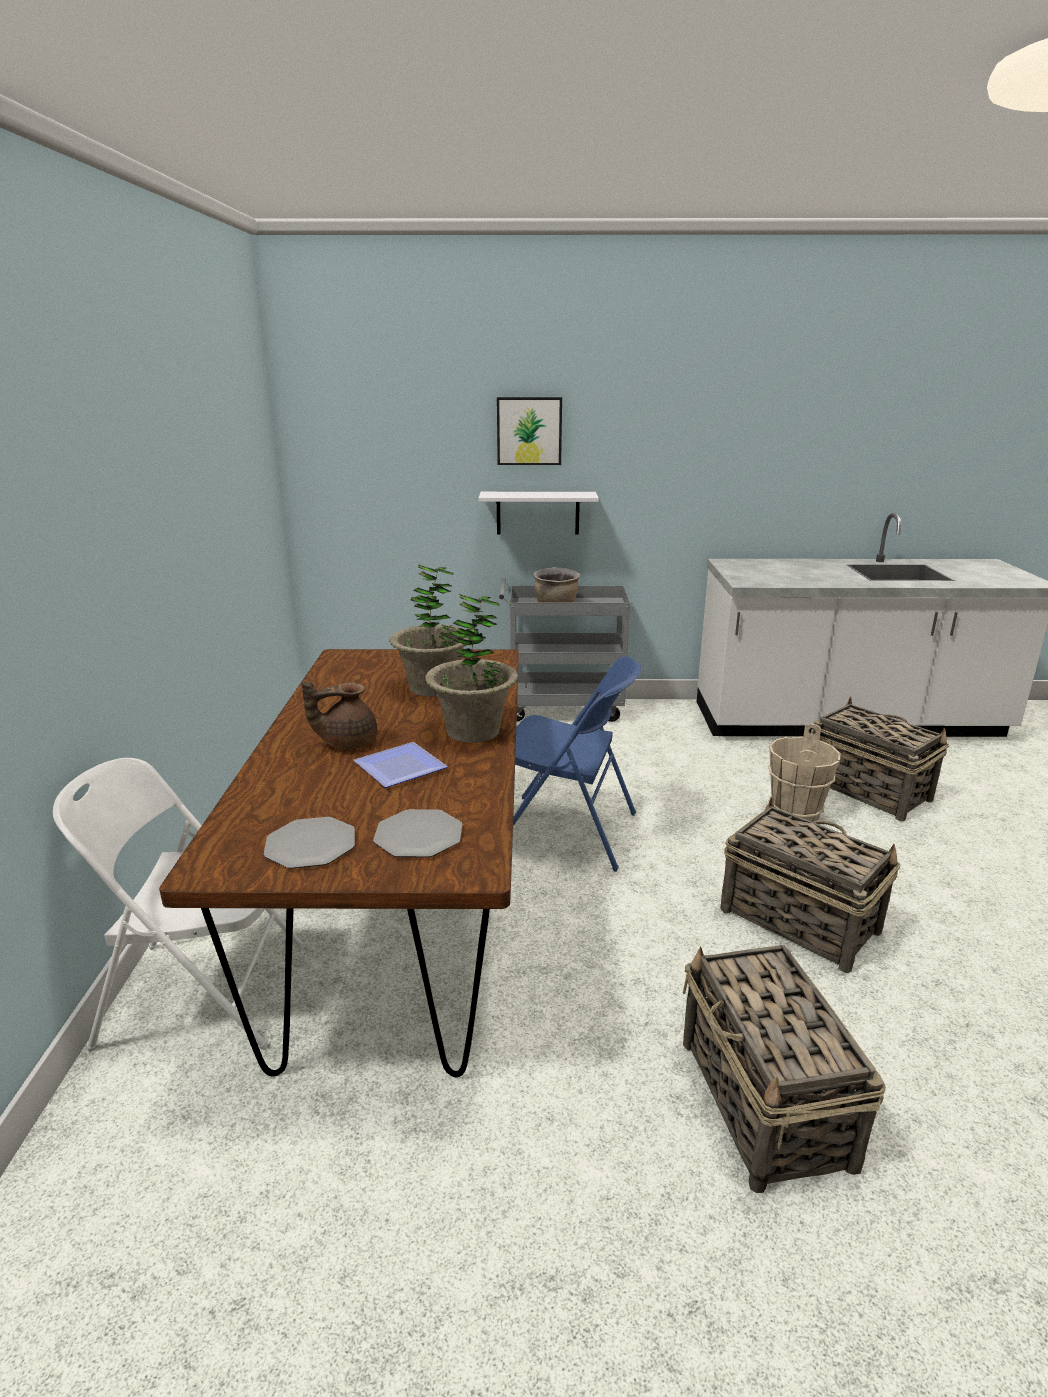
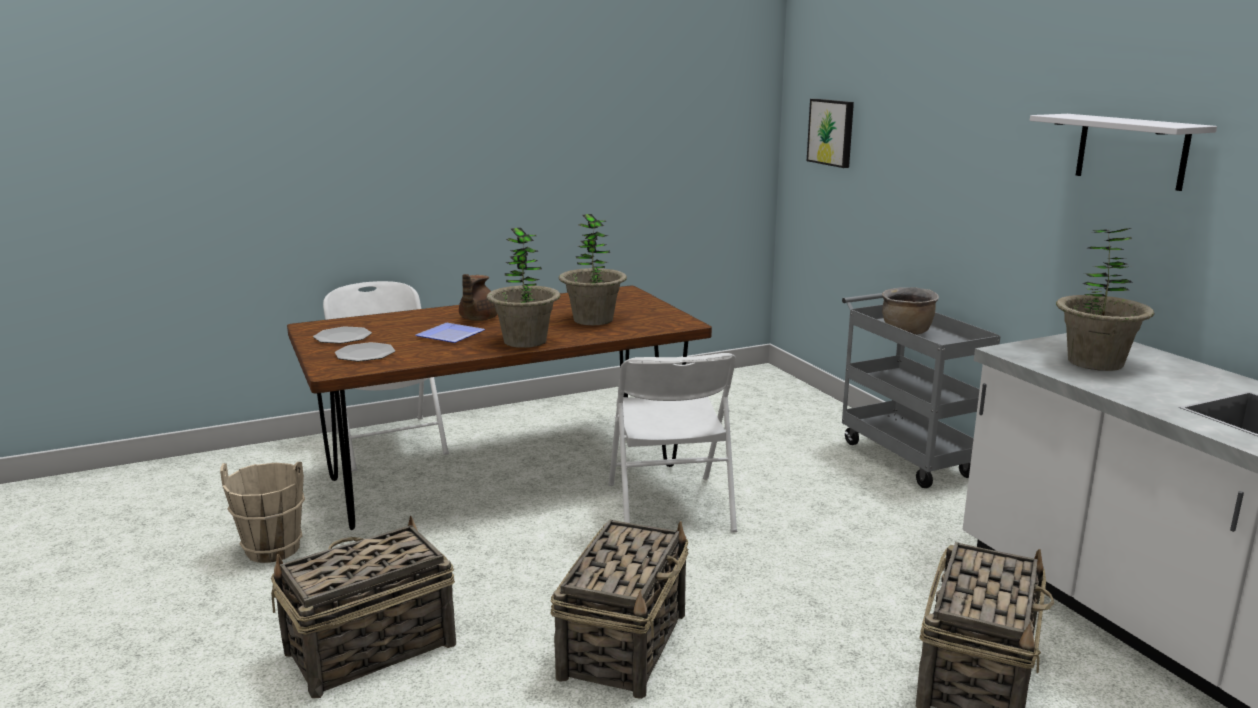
camera: 65 degrees right, 5 degrees down
brown teapot [302,681,377,749] -> brown teapot turned 120 degrees counterclockwise [459,274,497,321]
white shelf [478,492,599,535] -> white shelf moved to [1030,114,1217,191]
picture [497,397,562,465] -> picture moved to [807,99,854,168]
blue chair [513,656,641,872] -> white chair [608,353,737,533]
beige bucket [768,723,841,822] -> beige bucket moved to [220,462,305,563]
none -> potted plant [1056,228,1154,371]

